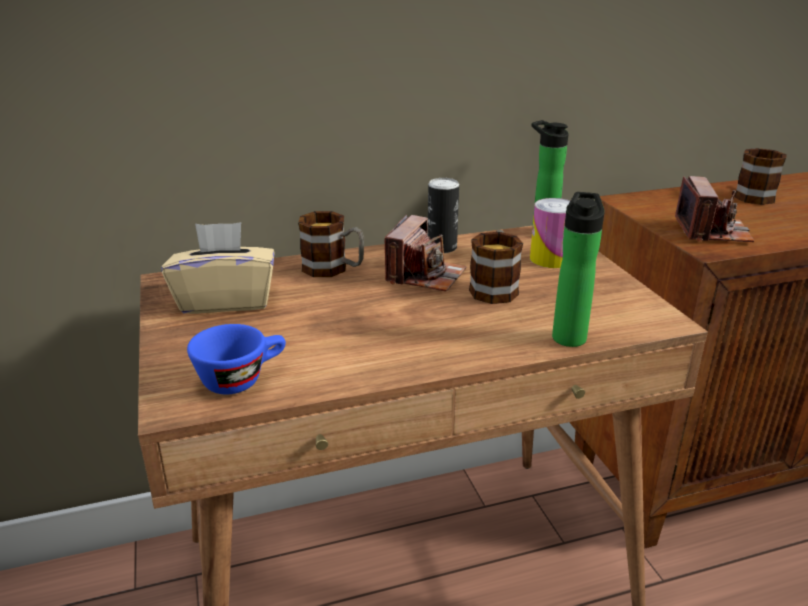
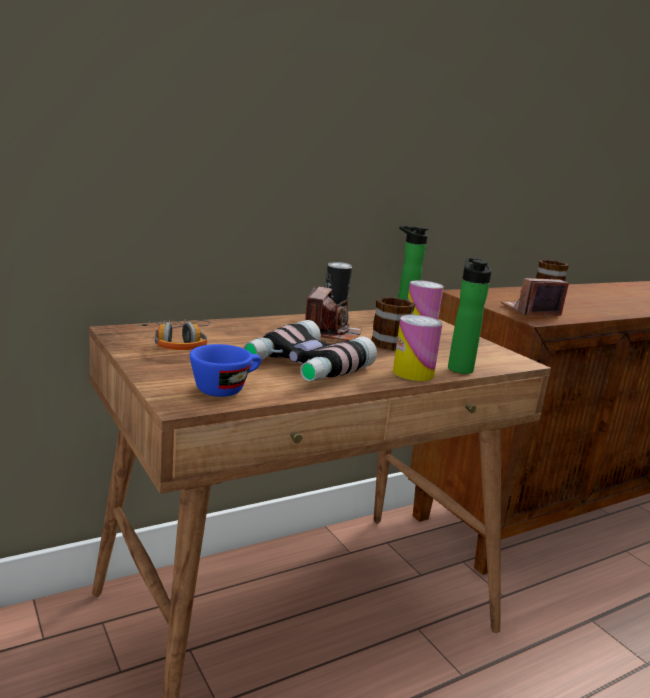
camera: 15 degrees left, 10 degrees down
beige tissue box [161,222,275,314] -> headphones [137,319,211,350]
mug [298,211,364,277] -> none
camera [675,176,754,242] -> camera turned 105 degrees counterclockwise [501,278,569,317]
none -> binoculars [243,320,377,382]
none -> can [393,315,443,381]

